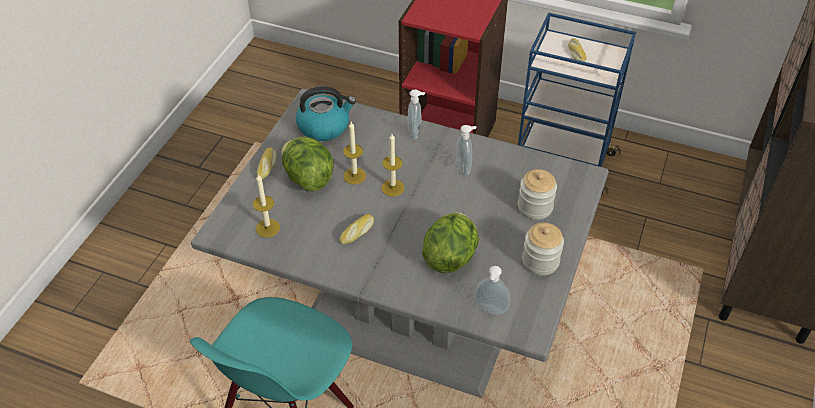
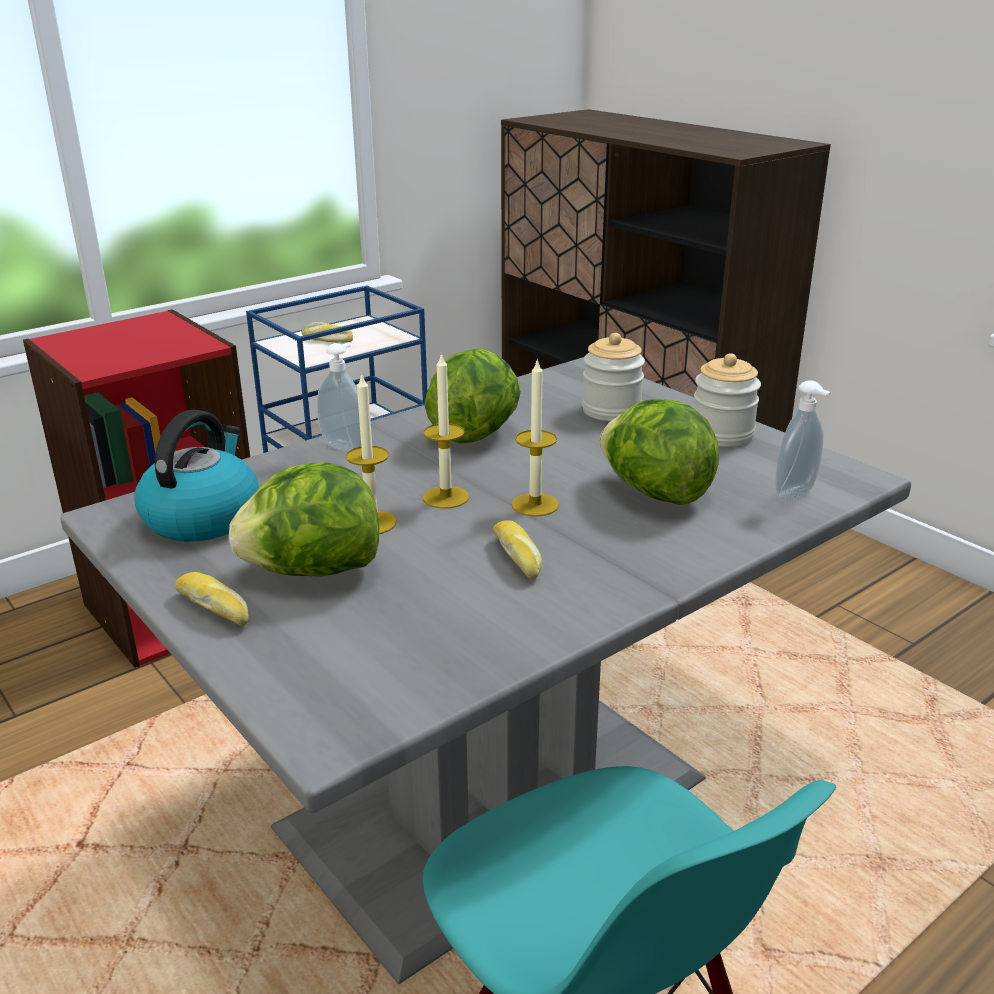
camera: 60 degrees left, 20 degrees down
candle [253,174,280,237] -> candle moved to [511,358,559,517]
soap dispenser [456,125,476,176] -> lettuce [424,348,521,444]

